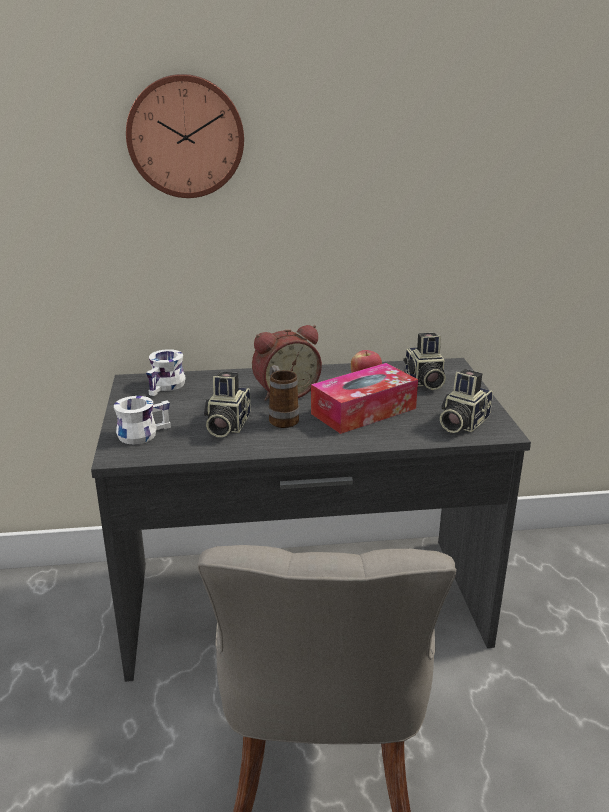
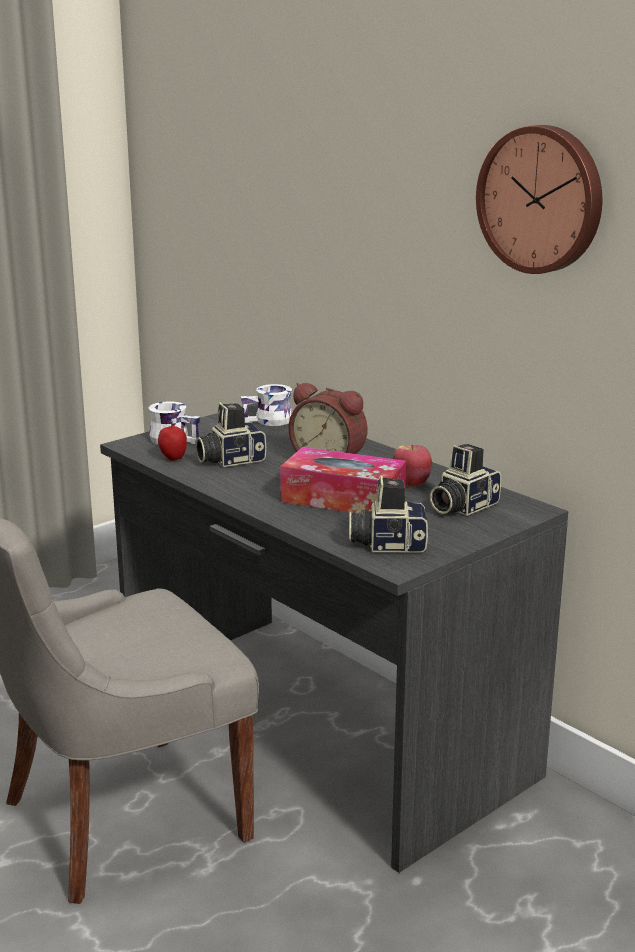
camera: 55 degrees right, 5 degrees down
wall clock [126,74,244,198] -> wall clock moved to [476,125,602,274]
mug [268,365,299,428] -> none
none -> apple [158,421,187,461]

